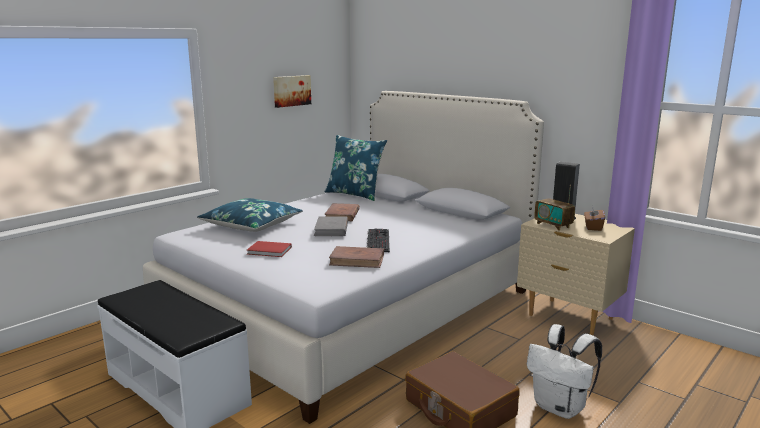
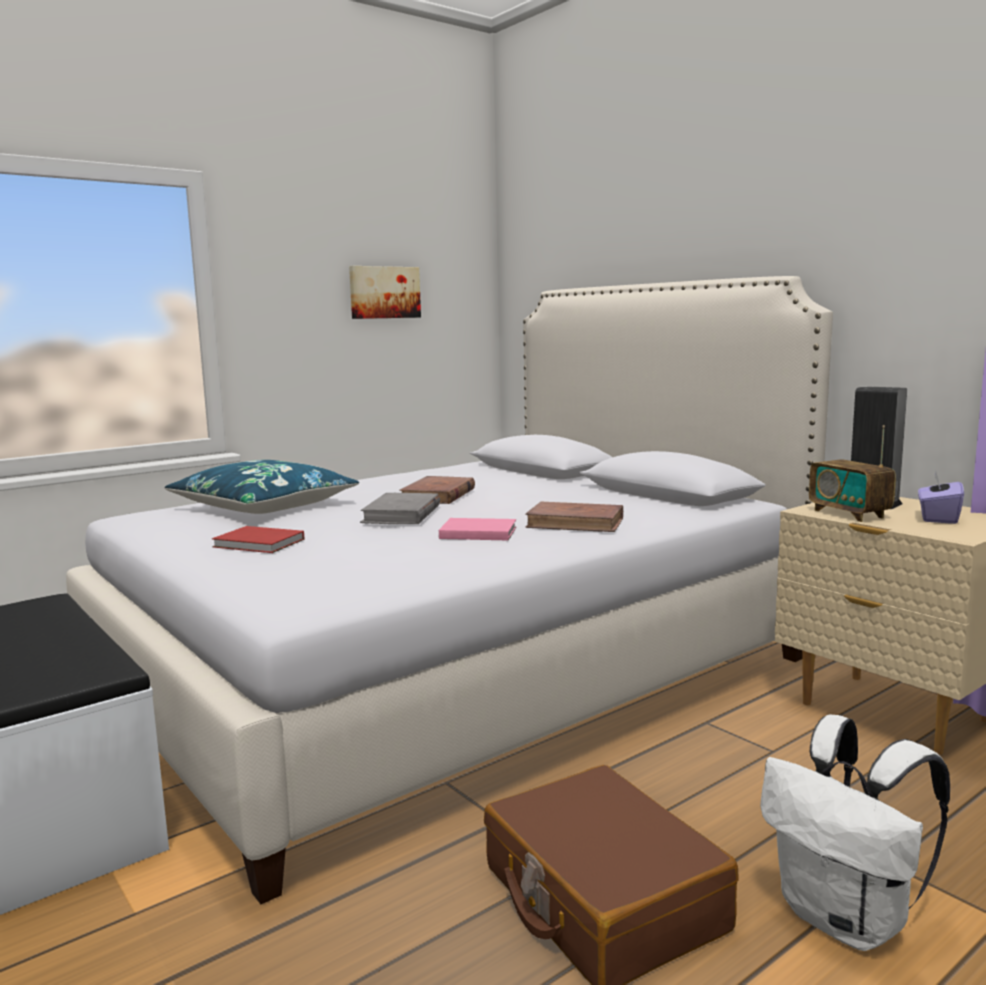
camera: 10 degrees right, 5 degrees down
blue pillow [324,135,387,201] -> none
brown book [329,246,384,268] -> brown book moved to [525,502,623,532]
keyboard [366,229,390,252] -> pink book [439,518,516,540]
brown tissue box [584,205,605,231] -> purple tissue box [918,470,964,524]

